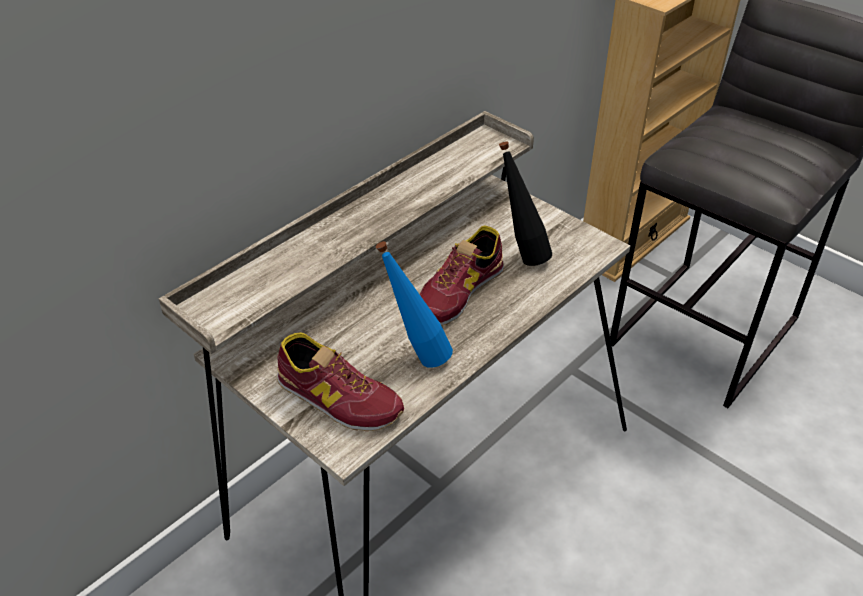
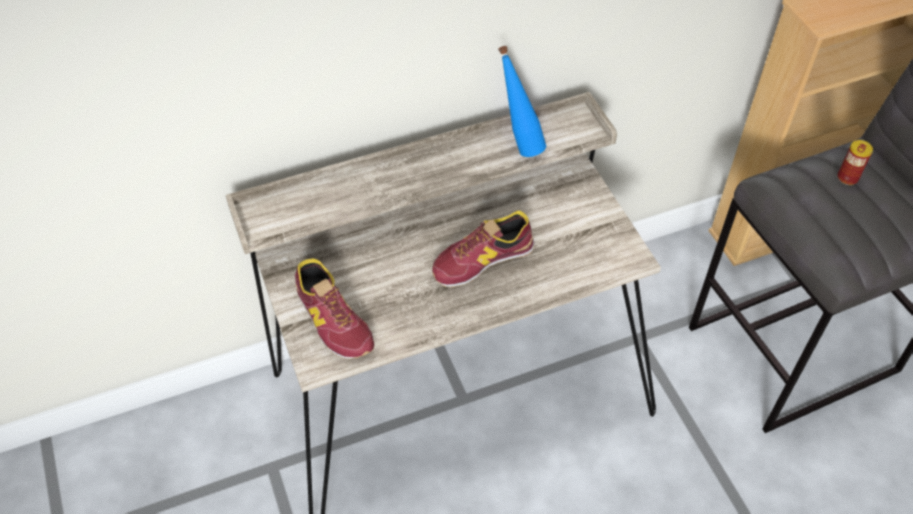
camera: 25 degrees right, 10 degrees up
blue bottle [376,241,453,368] -> blue bottle moved to [498,46,546,157]
black bottle [499,141,552,266] -> none
none -> can [838,140,873,185]

